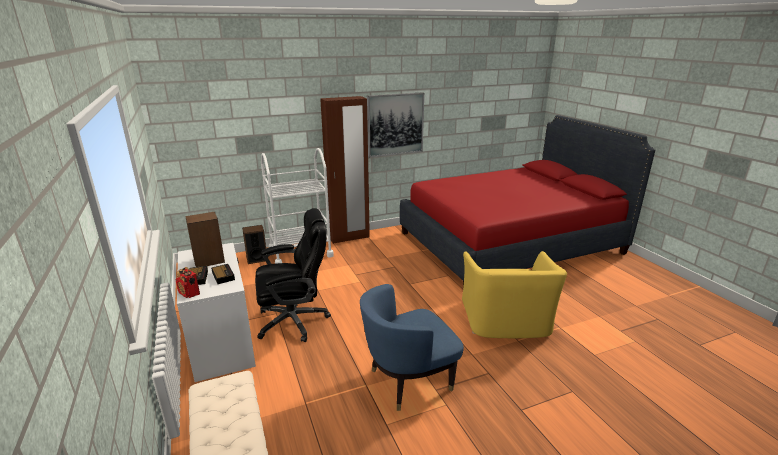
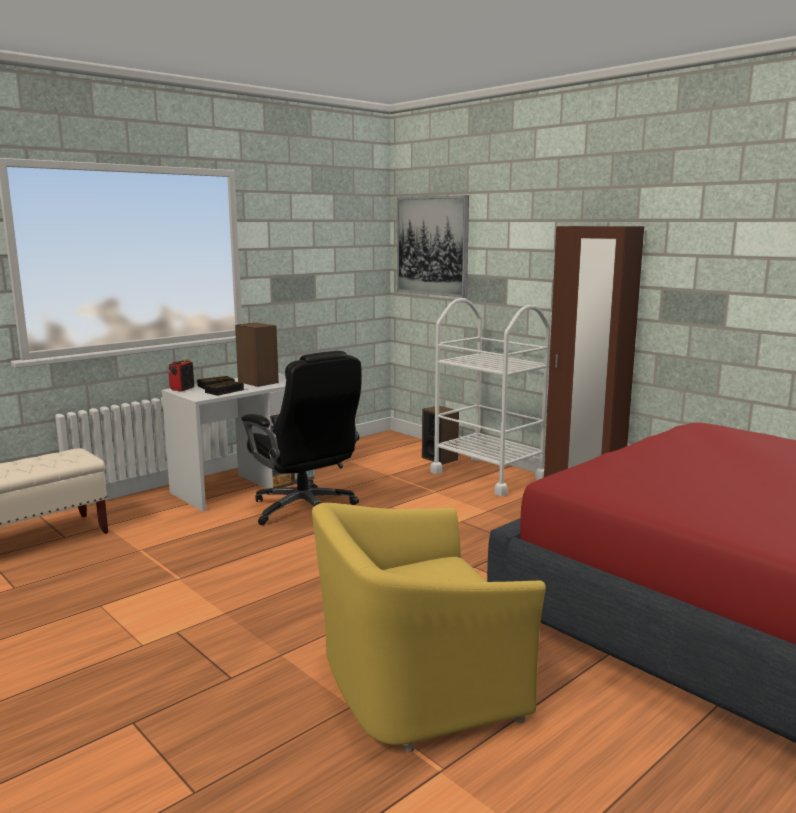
camera: 70 degrees right, 10 degrees down
blue armchair [360,284,464,411] -> none
picture [367,92,424,158] -> picture moved to [397,195,469,298]

